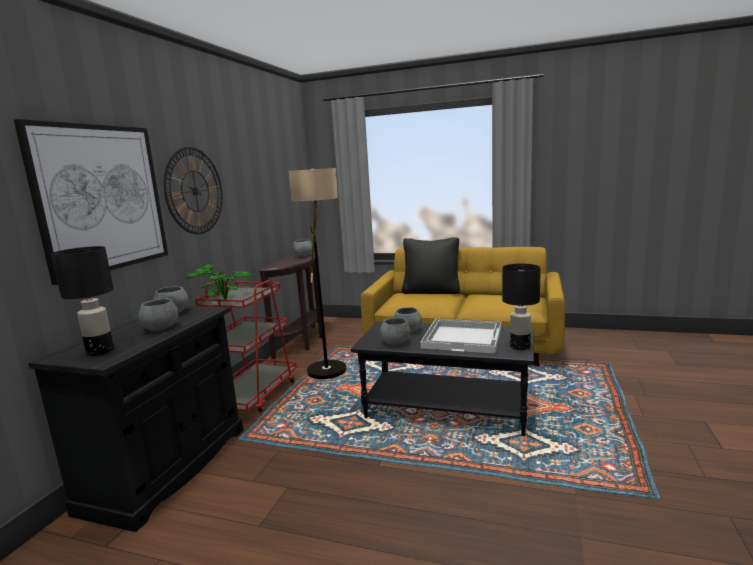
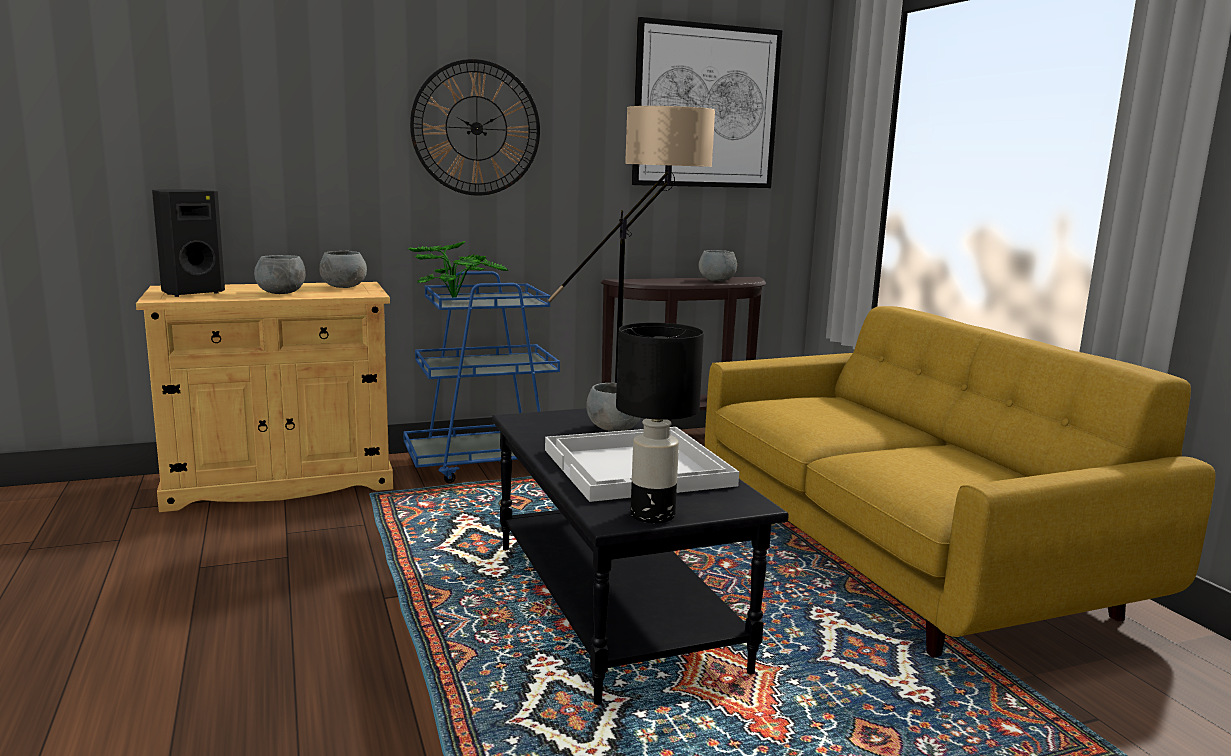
camera: 50 degrees right, 0 degrees up
picture [14,119,168,285] -> picture moved to [632,17,782,188]
black cabinet [28,306,243,532] -> beige cabinet [136,282,393,512]
black table lamp [51,246,114,356] -> black speaker [152,189,225,297]
red cart [195,279,297,412] -> blue cart [403,271,560,483]
grey bowl [380,318,411,345] -> none
black pillow [402,237,460,294] -> none

